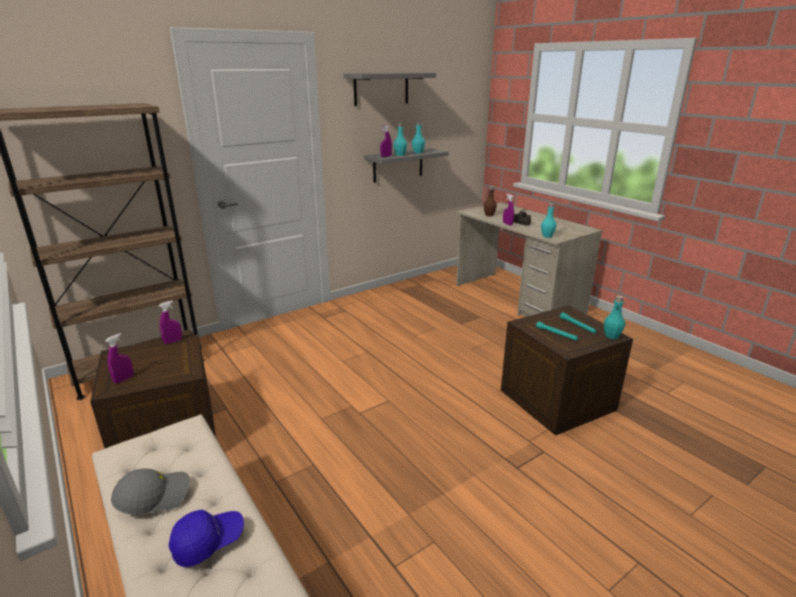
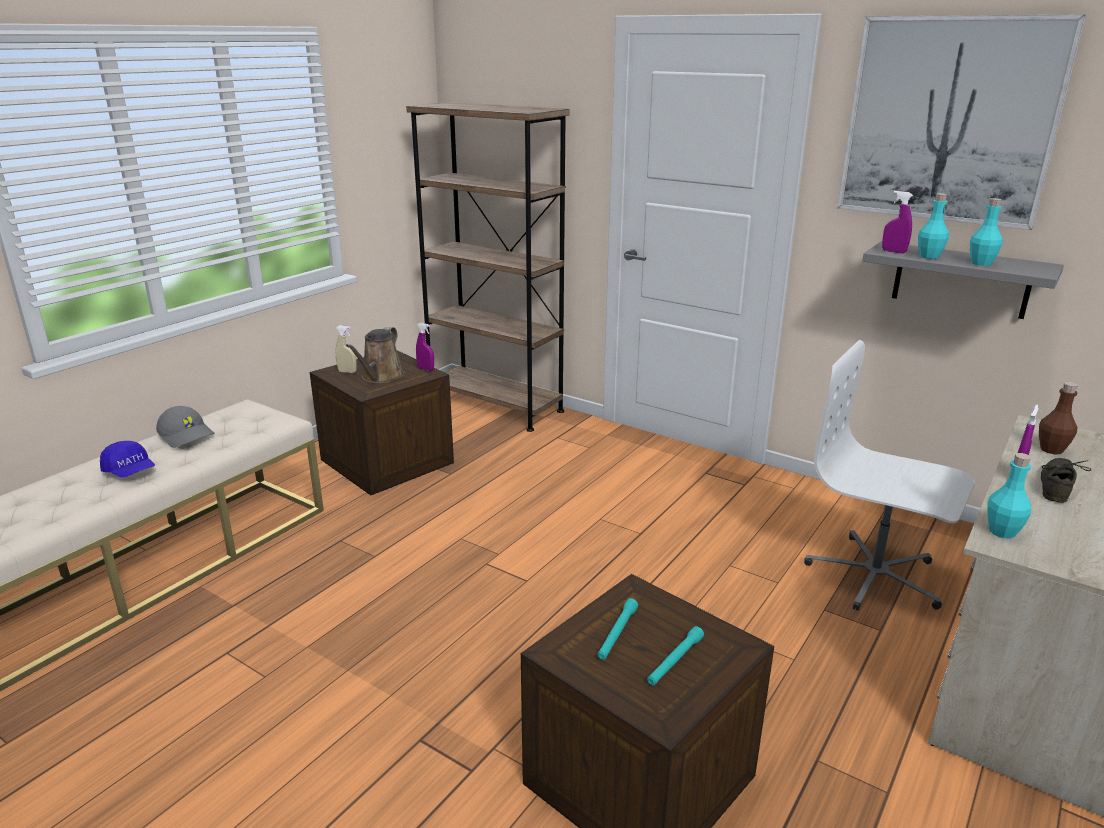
camera: 70 degrees right, 0 degrees up
purple spray bottle [106,333,133,384] -> beige spray bottle [336,325,357,373]
grey shelf [343,72,436,106] -> picture [837,14,1086,230]
turquoise bottle [604,295,625,339] -> none
none -> brown watering can [346,327,404,384]
none -> white office chair [804,340,975,611]

